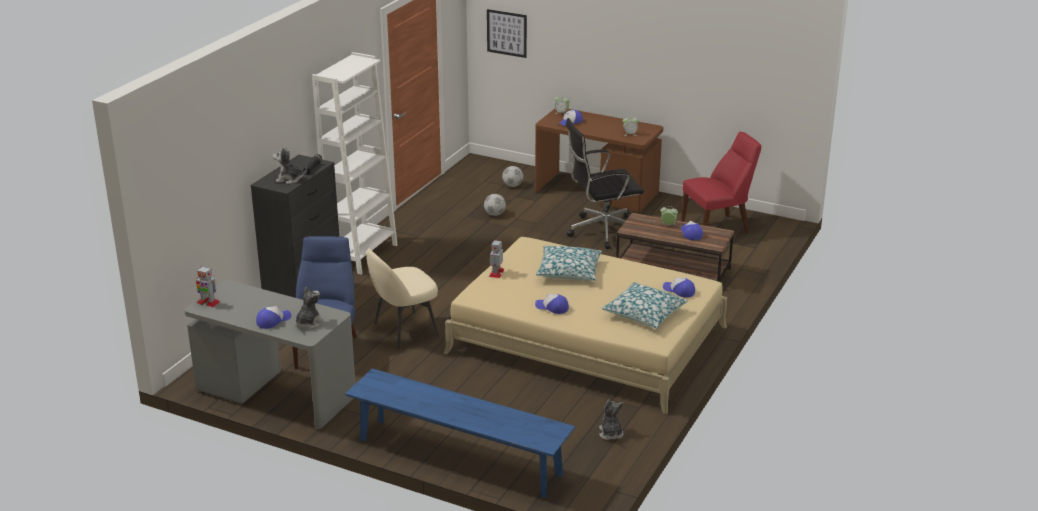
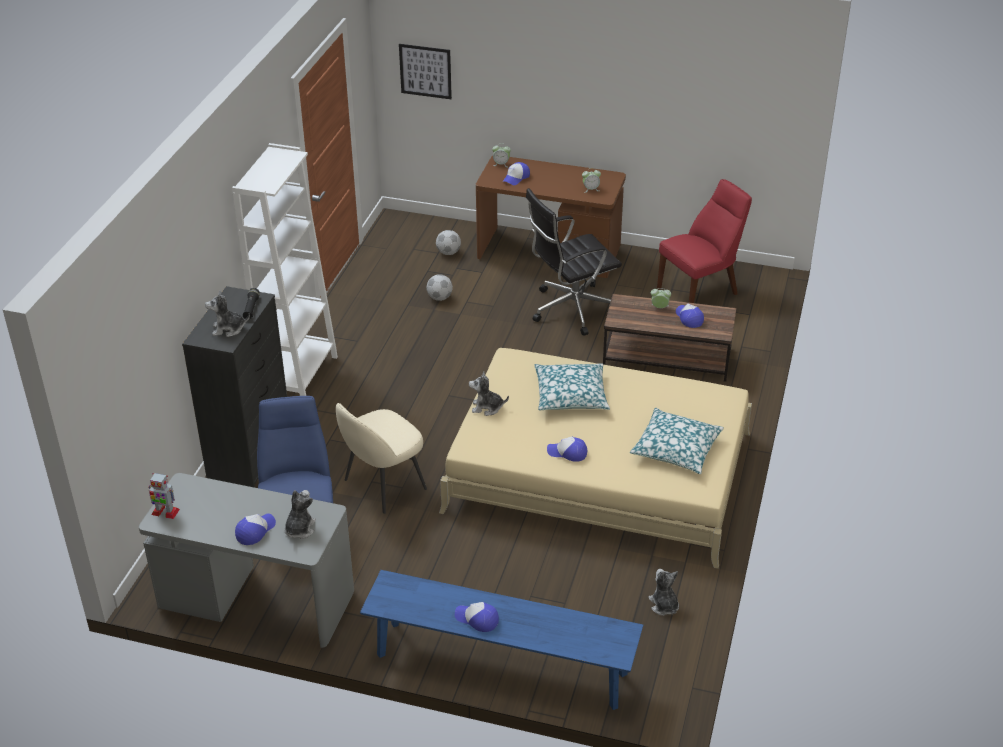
camera: 10 degrees left, 10 degrees up
toy robot [489,240,504,278] -> plush toy [469,371,509,416]
cap [663,277,695,298] -> cap moved to [455,602,499,632]

